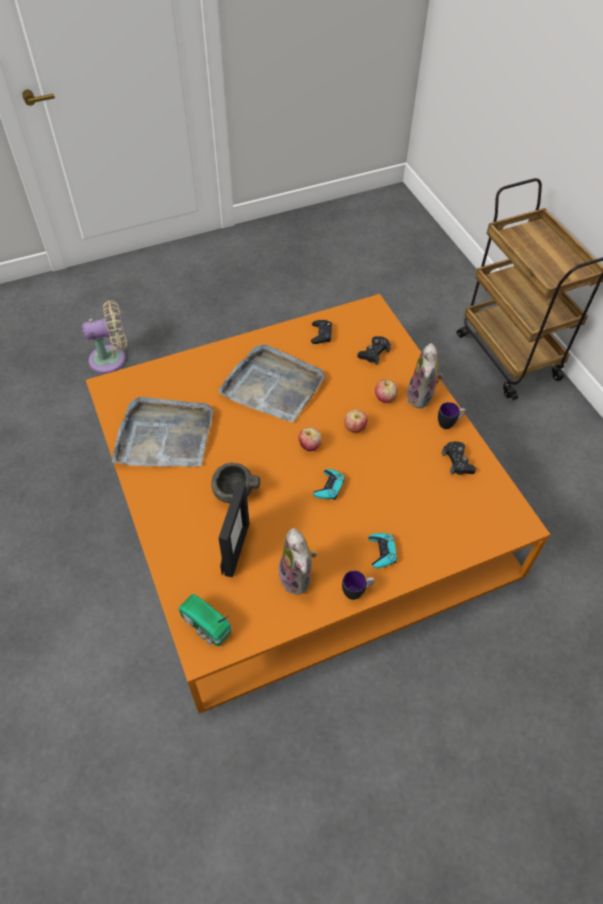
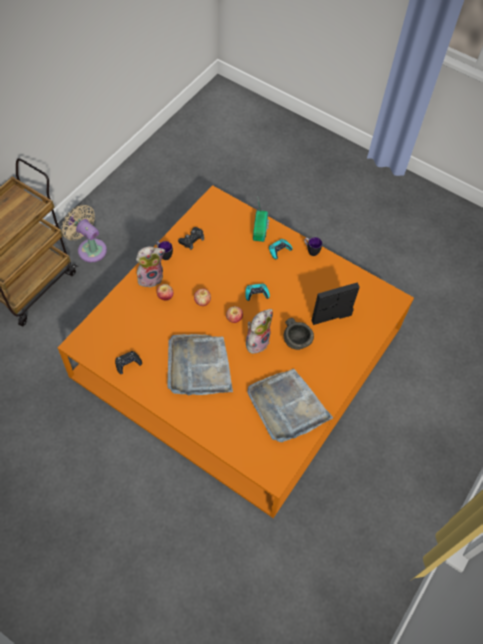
camera: 125 degrees left, 5 degrees up
beige fan [82,300,127,374] -> beige fan moved to [61,205,107,262]
radio [179,594,232,646] -> radio moved to [253,199,269,242]
plush toy [279,528,317,595] -> plush toy moved to [246,309,273,354]
black game controller [357,336,391,365] -> none

